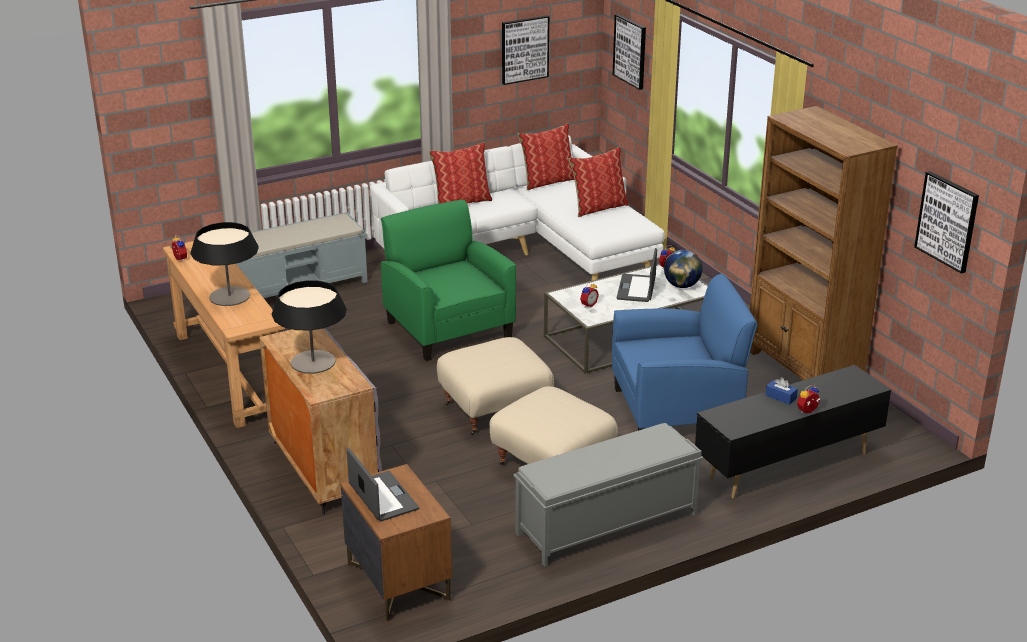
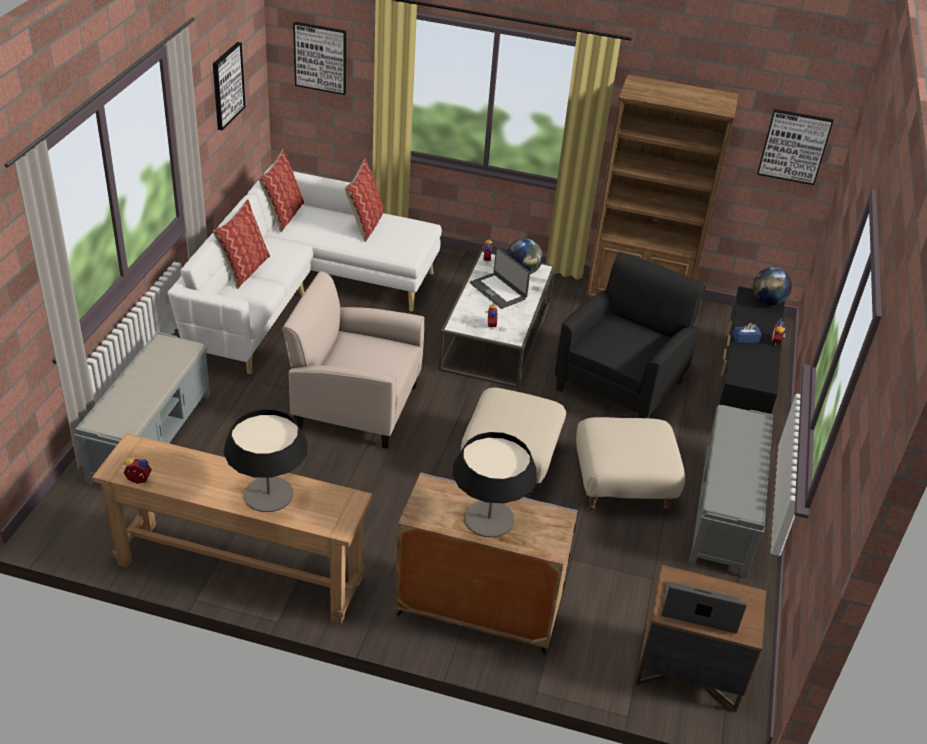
camera: 50 degrees left, 10 degrees up
green armchair [381,200,516,361] -> beige armchair [282,271,425,449]
blue armchair [612,274,757,431] -> black armchair [555,252,706,418]
none -> globe [753,267,792,305]

